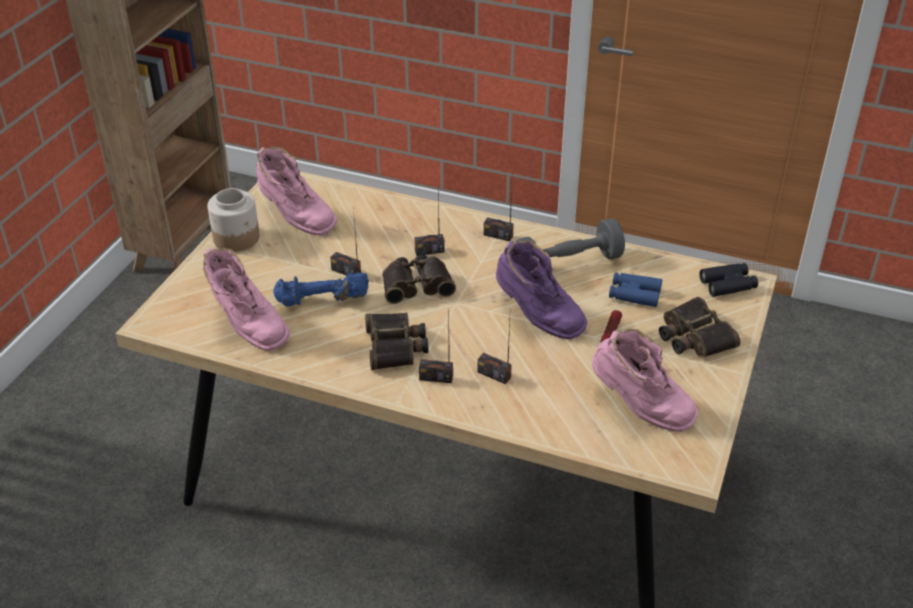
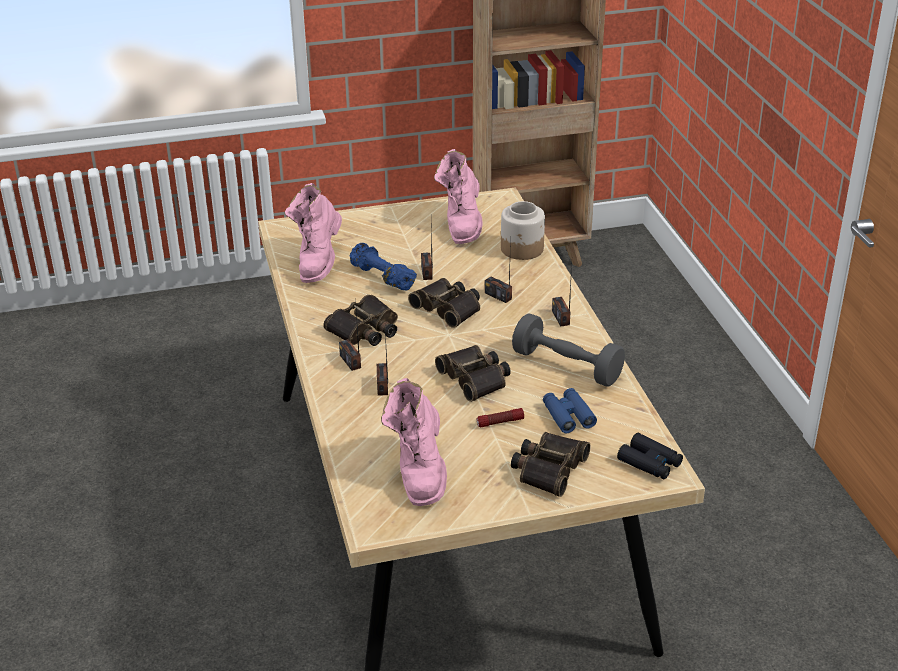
camera: 55 degrees right, 5 degrees down
jar [207,188,260,252] -> jar moved to [501,201,545,260]
purple boot [496,241,587,339] -> binoculars [435,345,511,402]

